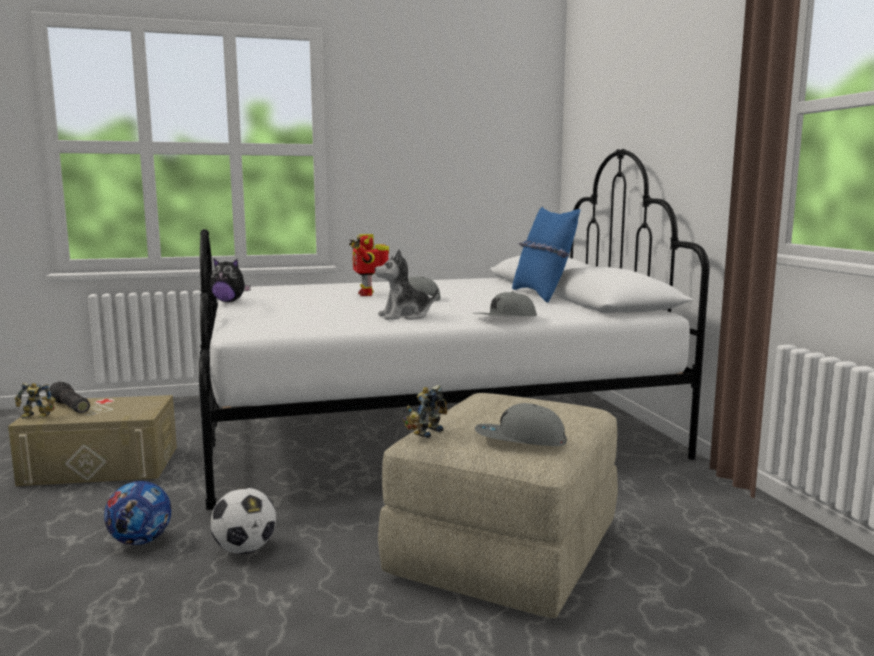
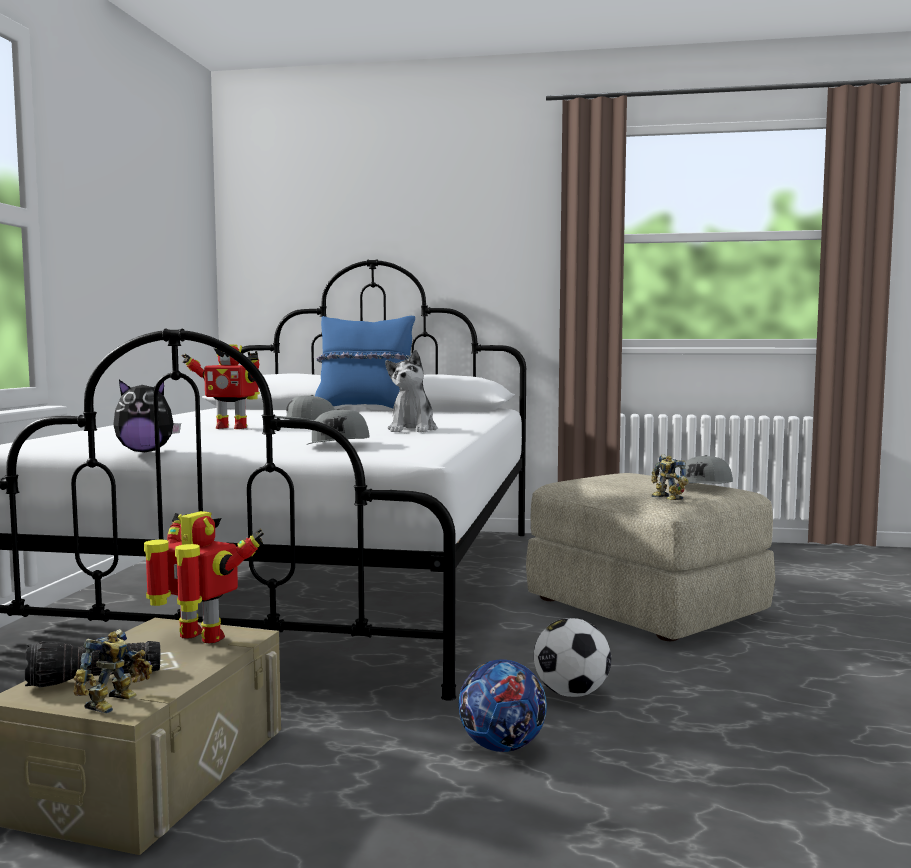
camera: 65 degrees left, 5 degrees down
plush toy [210,258,251,302] -> plush toy turned 45 degrees clockwise [113,380,181,452]
grey cap [476,292,537,316] -> grey cap moved to [306,409,369,445]
none -> toy robot [144,511,264,643]

